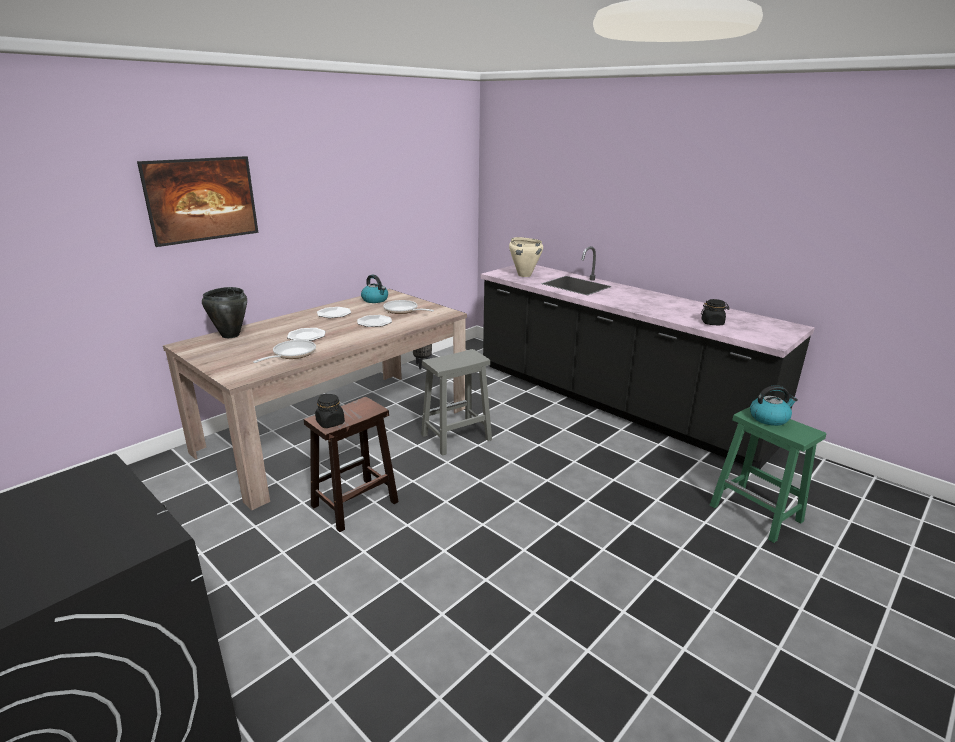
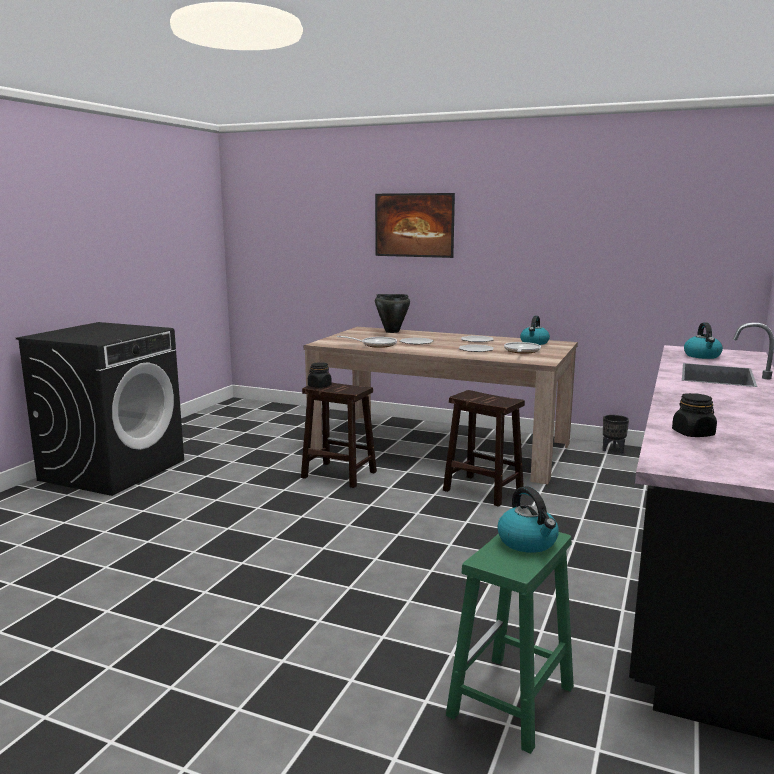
camera: 70 degrees right, 10 degrees down
grey stool [421,349,492,456] -> brown stool [443,390,525,507]
beige cooking pot [509,237,543,277] -> kettle [684,322,723,359]

